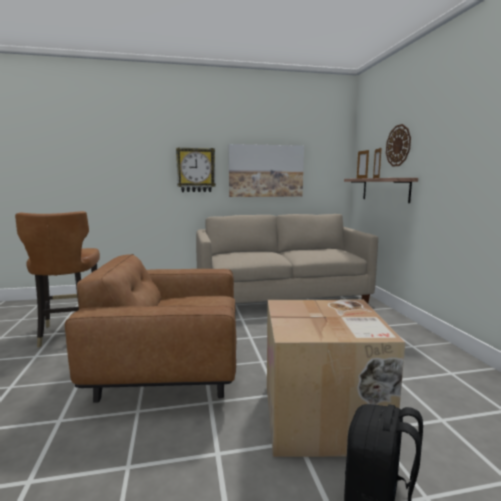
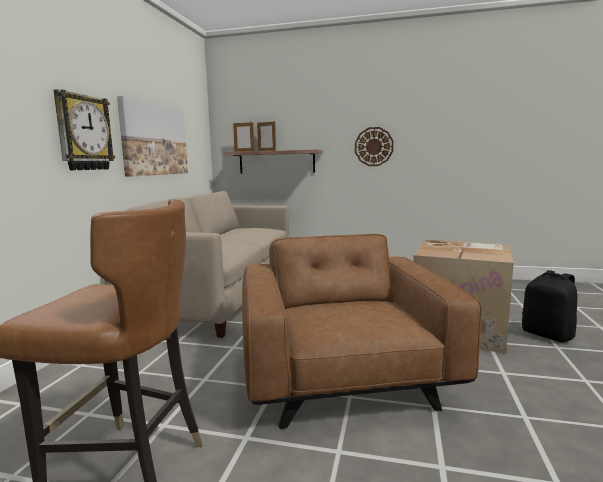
camera: 65 degrees left, 0 degrees up
brown armchair [65,254,236,403] -> brown armchair turned 150 degrees clockwise [242,234,482,429]
wall clock [386,124,411,167] -> wall clock moved to [355,127,394,166]

